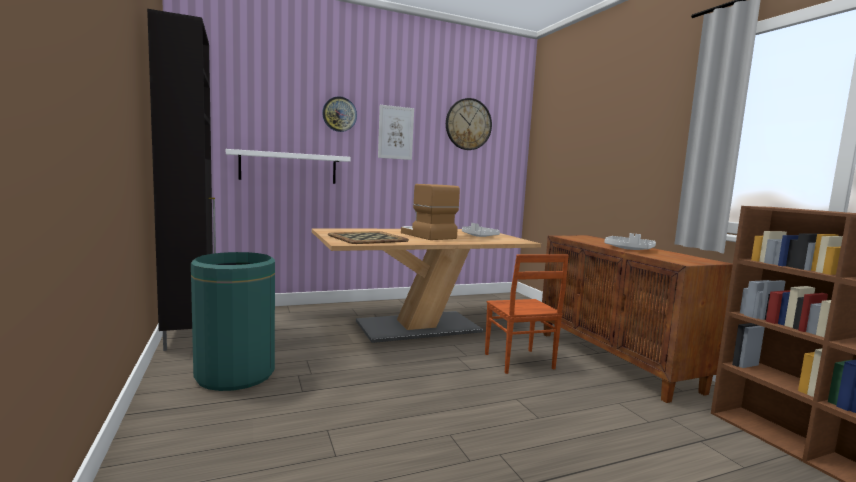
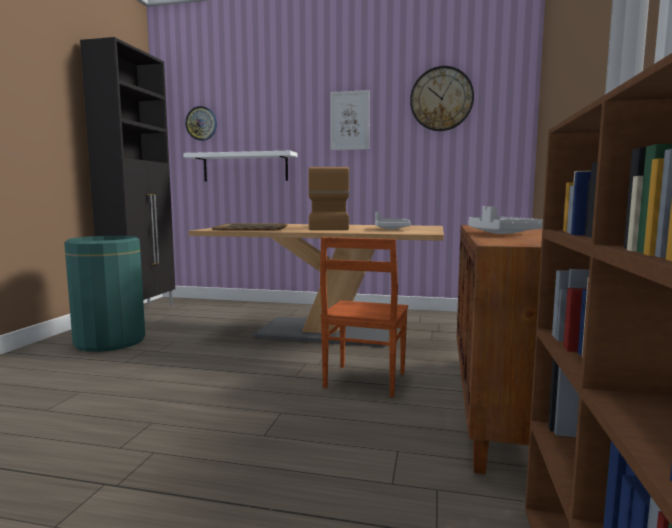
camera: 35 degrees right, 0 degrees up
wall clock [322,96,357,132] -> wall clock moved to [185,106,217,141]

